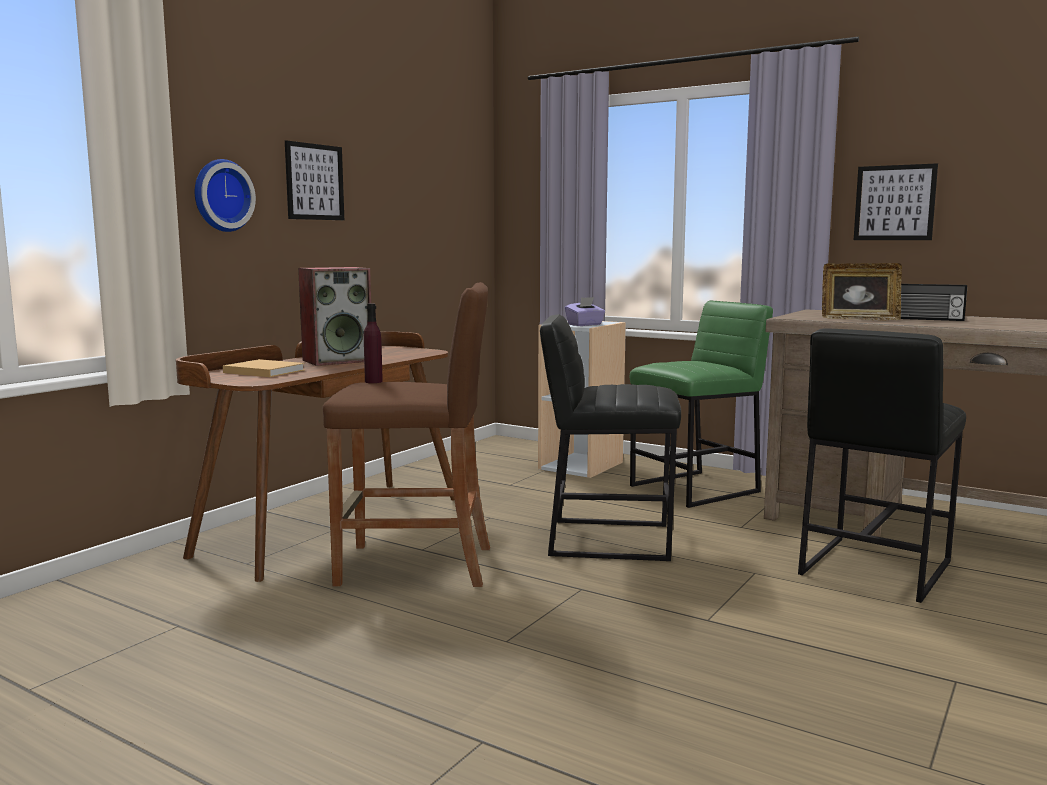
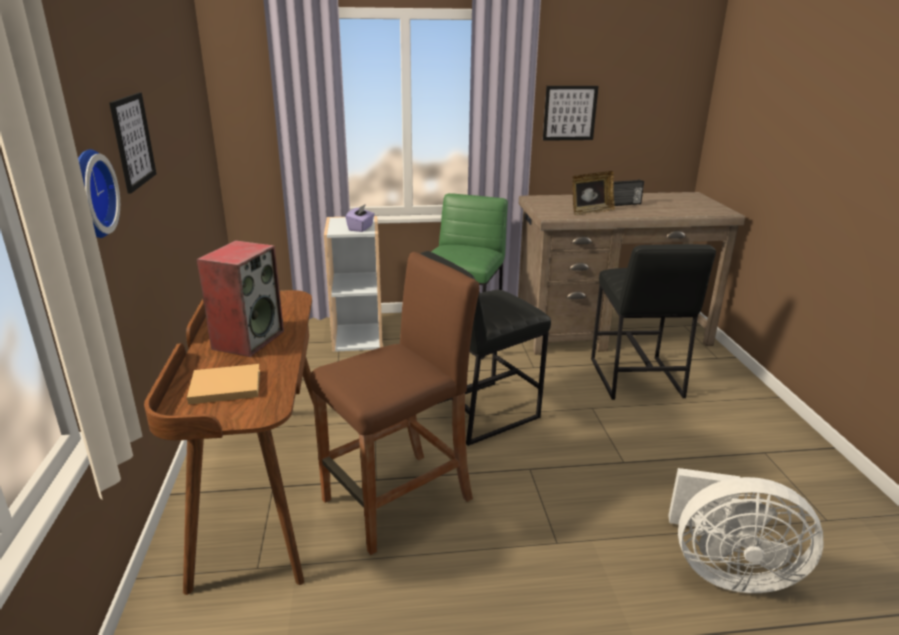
camera: 40 degrees left, 15 degrees up
purple bottle [364,303,383,383] -> none
none -> white fan [668,468,823,593]

